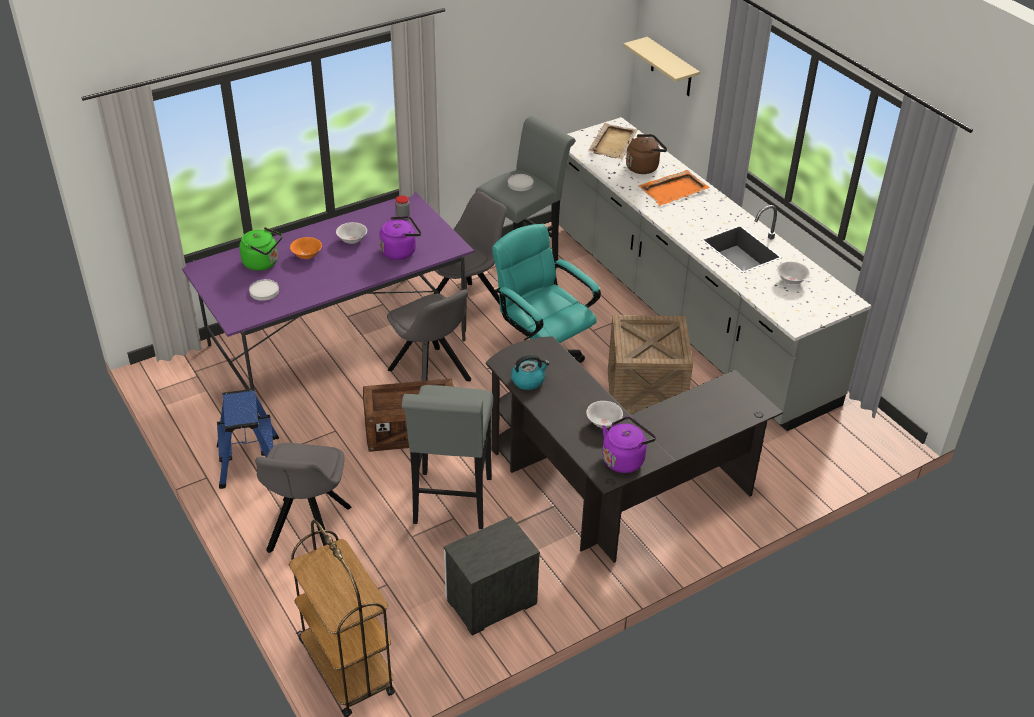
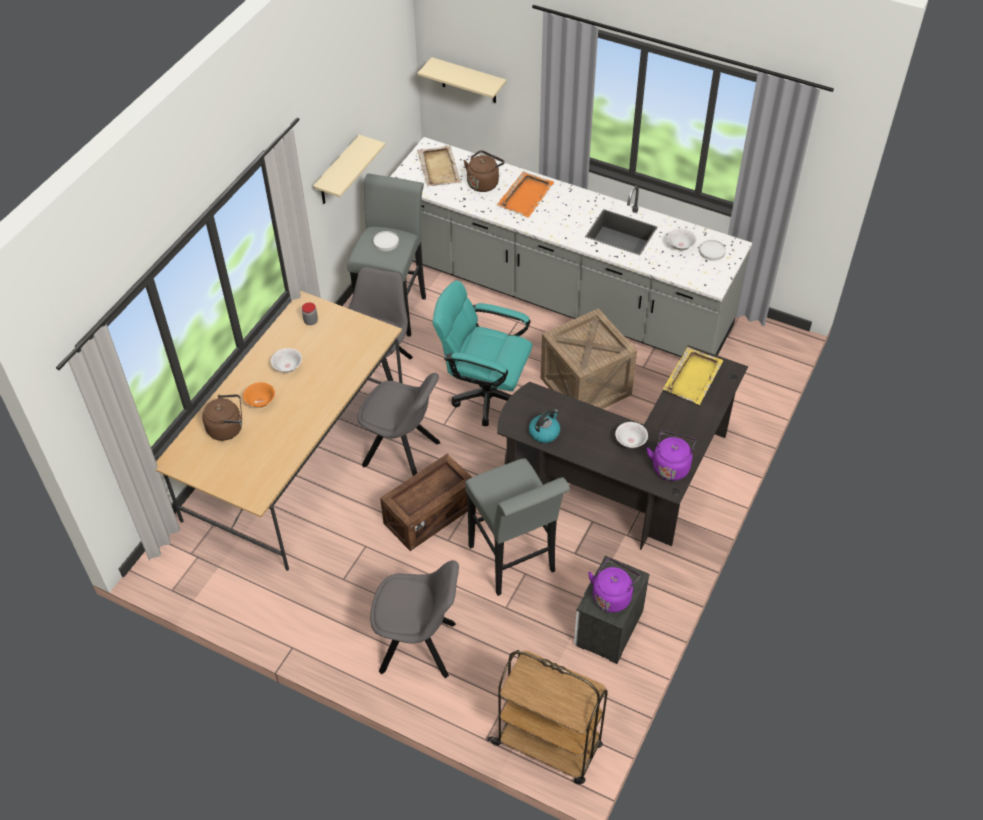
camera: 30 degrees left, 10 degrees up
purple dining table [182,192,474,416] -> beige dining table [156,291,403,571]
blue step ladder [217,389,279,489] -> none
green kettle [239,227,283,271] -> brown kettle [202,394,242,441]
white plate [249,279,279,301] -> white plate moved to [699,240,726,261]
grey chair [255,443,352,553] -> grey chair turned 60 degrees counterclockwise [370,560,459,678]
purple kettle [379,216,421,260] -> purple kettle moved to [588,559,640,612]
none -> beige shelf [313,135,385,204]
none -> yellow tray [663,347,723,405]

